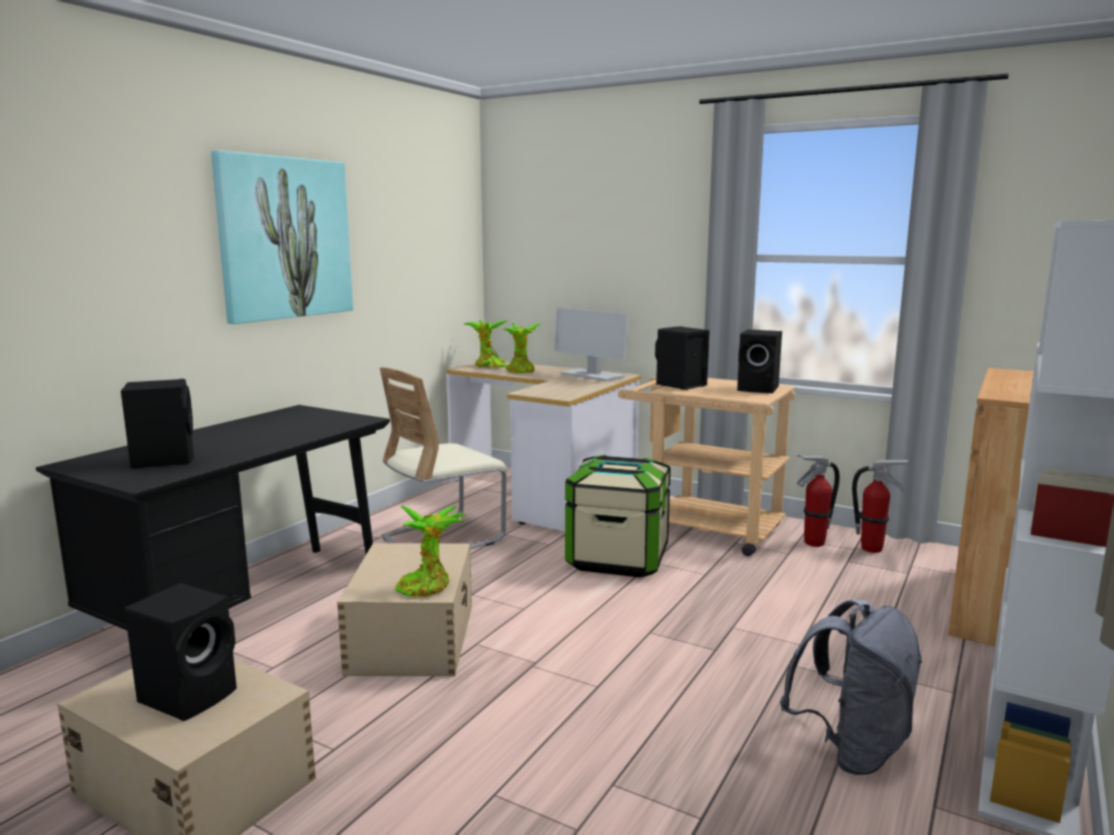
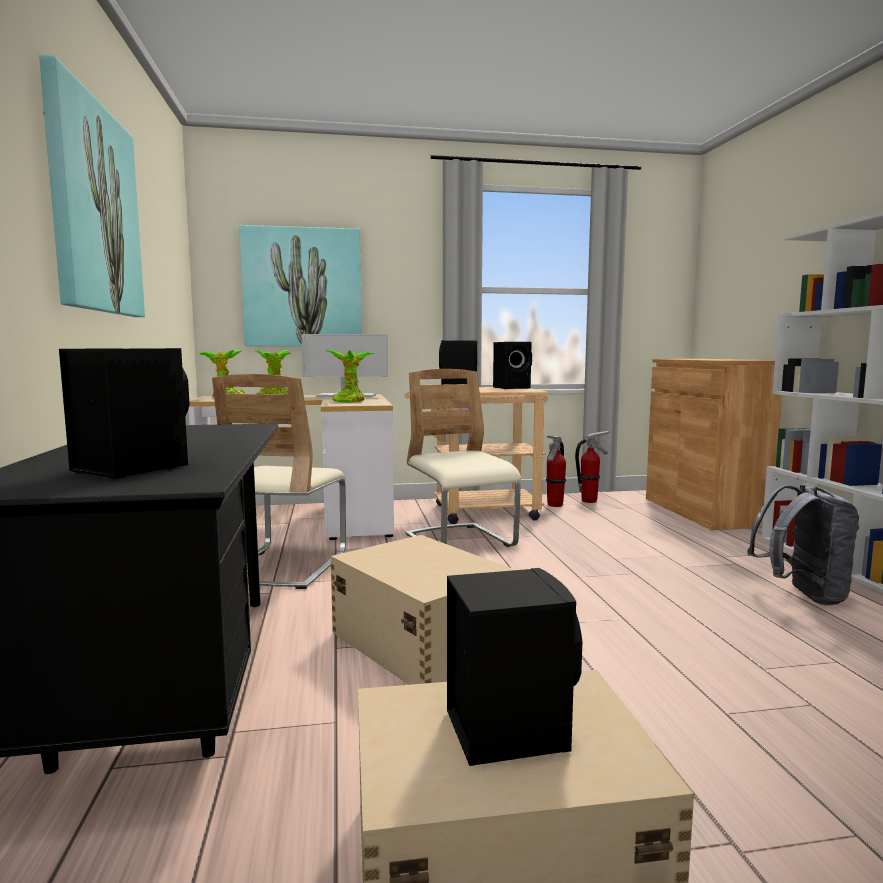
camera: 40 degrees left, 5 degrees down
potted plant [395,506,467,597] -> potted plant moved to [325,350,374,402]
storage box [565,455,671,577] -> beige chair [405,369,521,547]
none -> picture [239,225,362,346]

